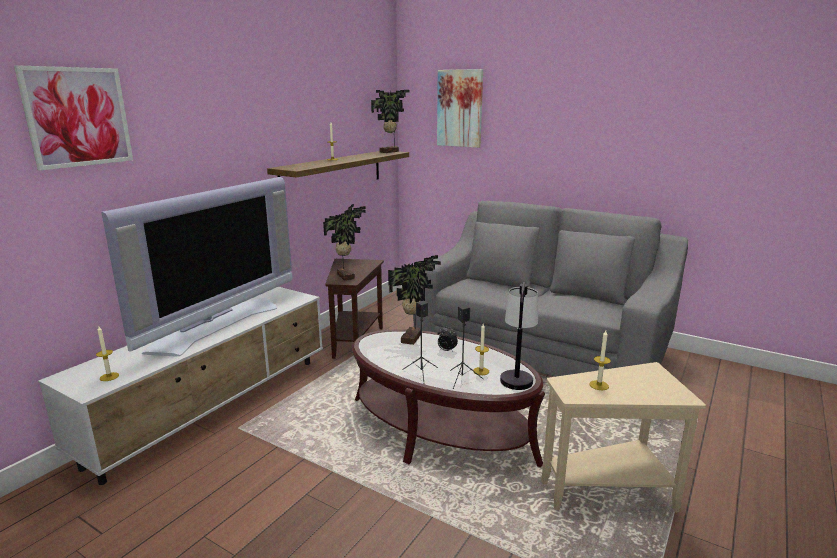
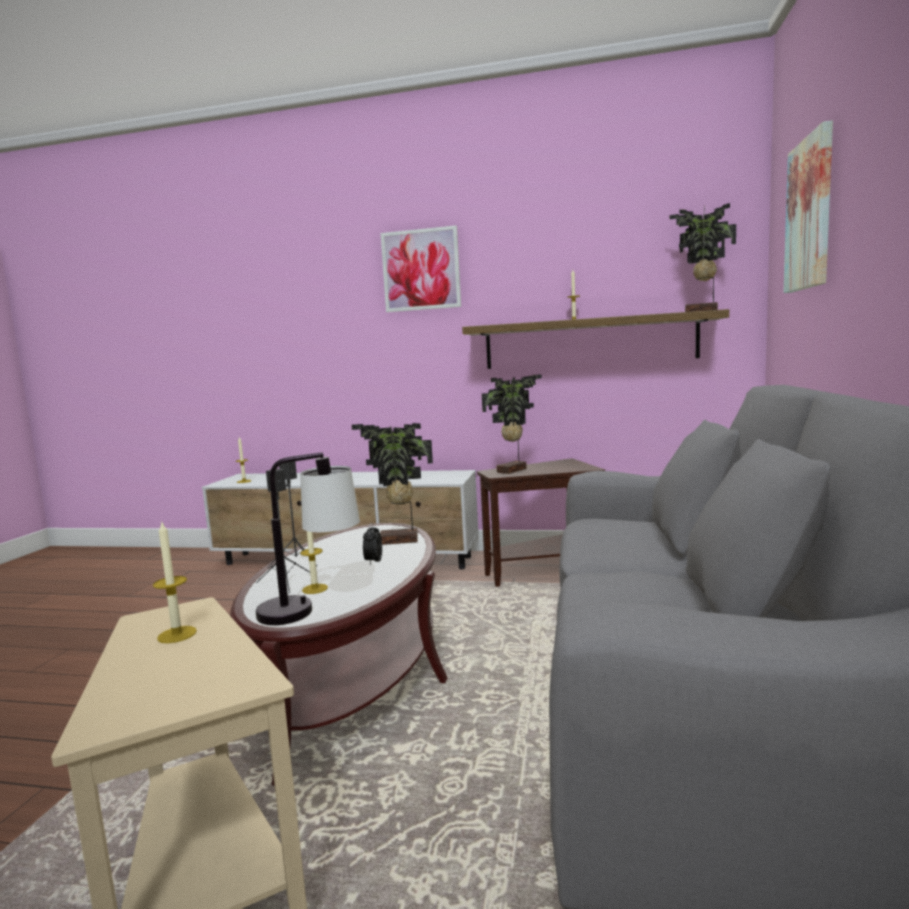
camera: 70 degrees right, 10 degrees down
picture [14,65,133,171] -> picture moved to [380,225,461,312]
television [101,177,292,356] -> none

